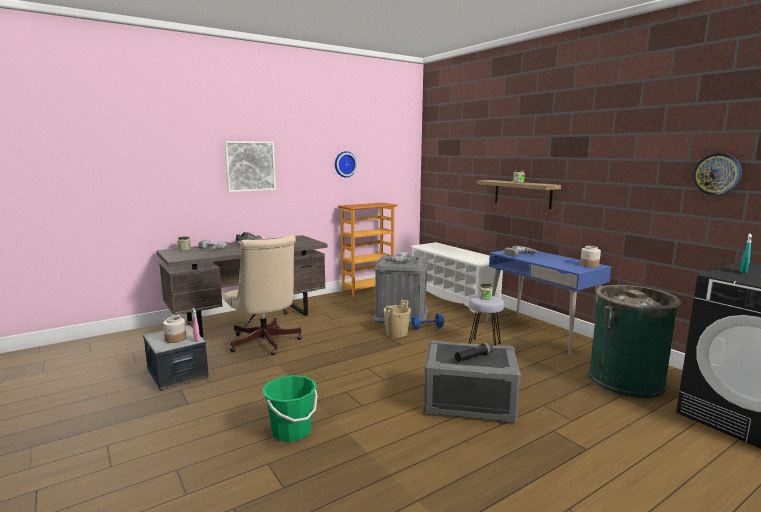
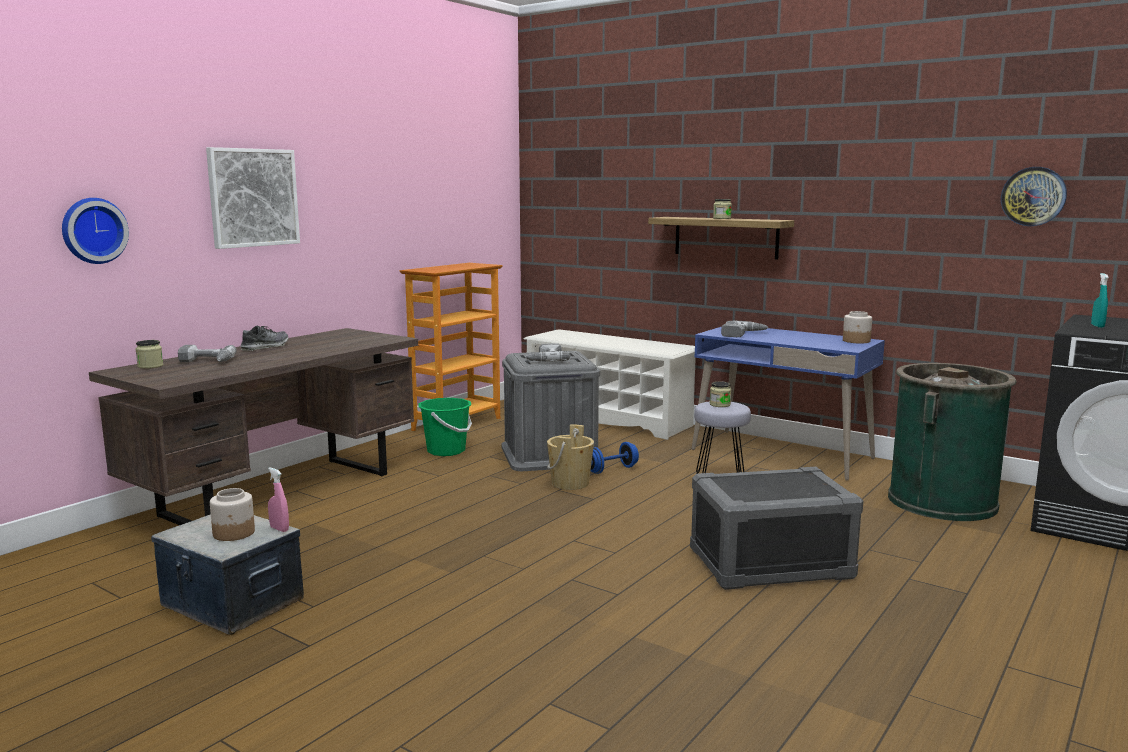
camera: 20 degrees left, 0 degrees up
beige office chair [224,235,302,355] -> none
green bucket [262,375,317,442] -> green bucket moved to [418,398,472,456]
wall clock [335,151,357,177] -> wall clock moved to [62,198,129,264]
black flashlight [455,342,493,362] -> none

